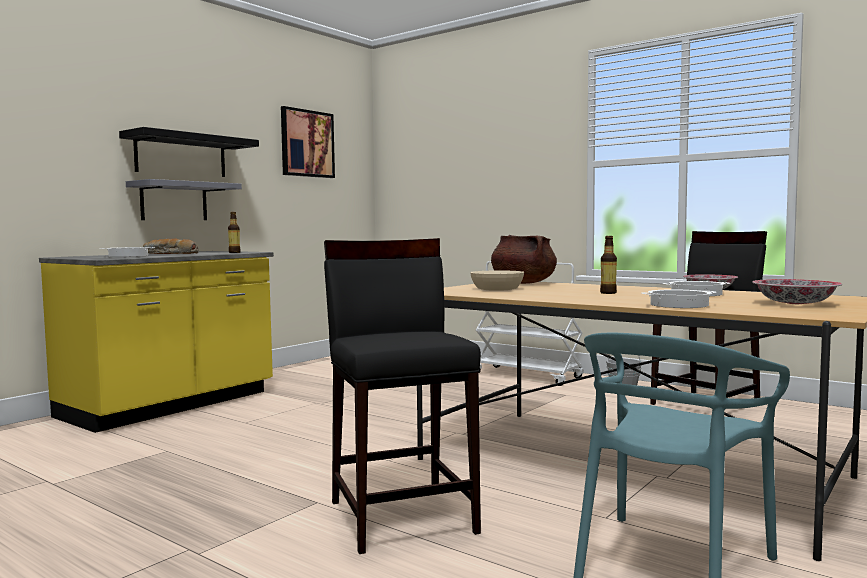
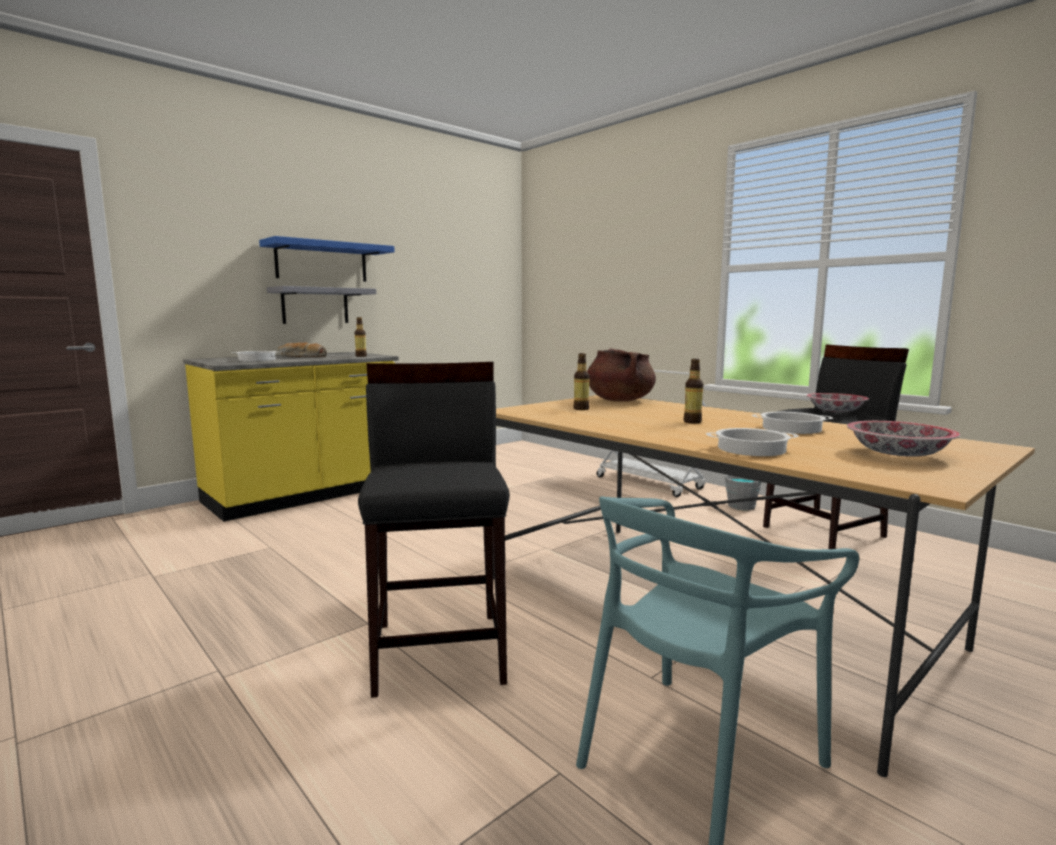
camera: 10 degrees right, 5 degrees up
black shelf [119,127,259,177] -> blue shelf [259,236,395,282]
picture [281,106,335,178] -> none
beige bowl [470,270,524,291] -> bottle [574,353,590,410]

